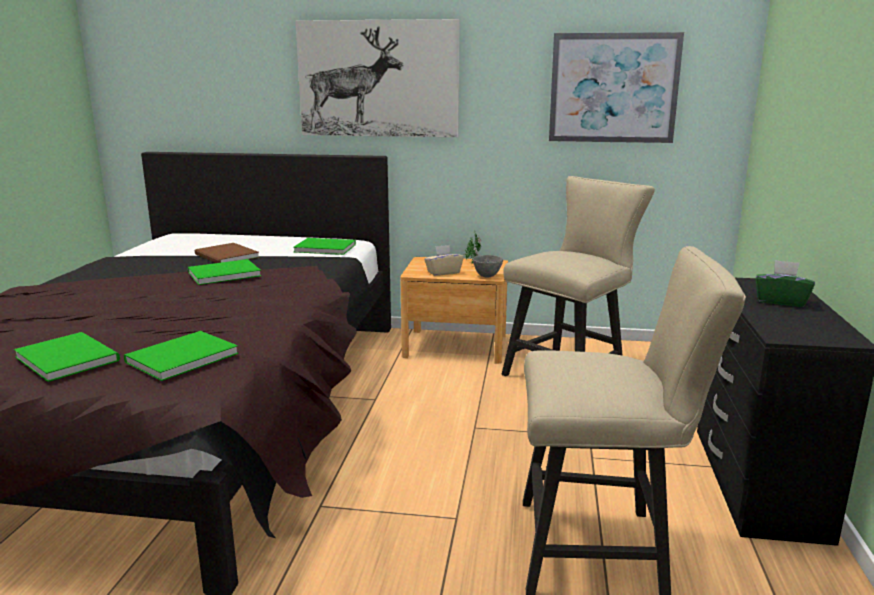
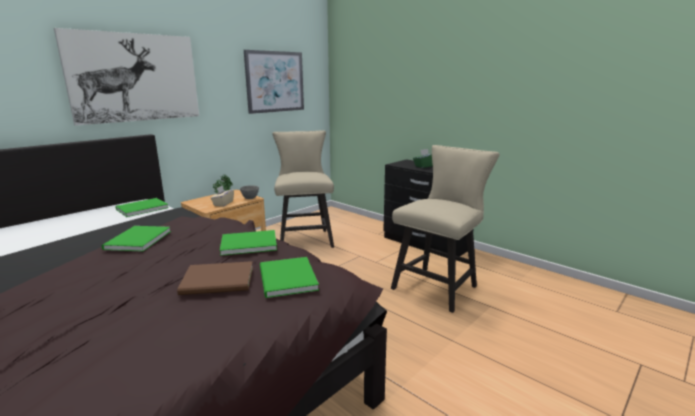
camera: 55 degrees left, 0 degrees up
green book [14,332,120,382] -> green book moved to [220,230,277,256]
brown book [195,243,260,263] -> brown book moved to [177,261,253,295]

